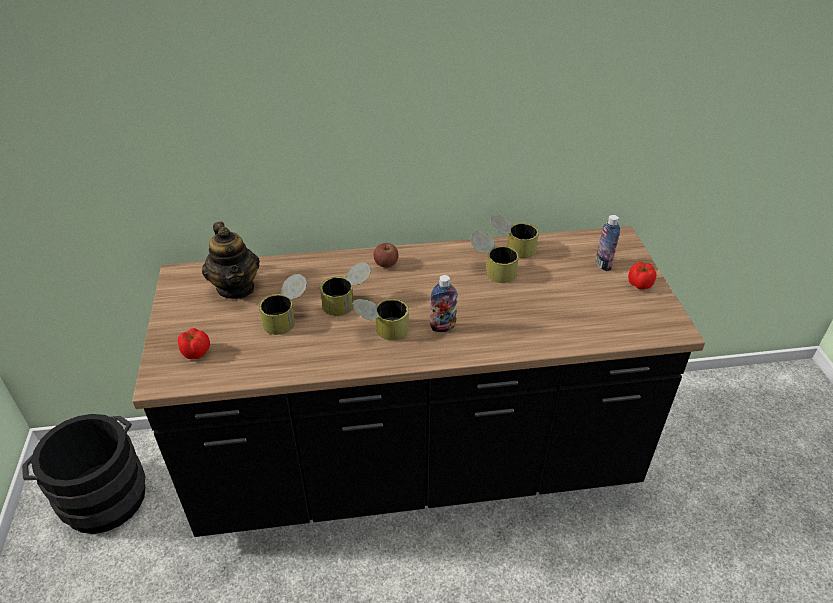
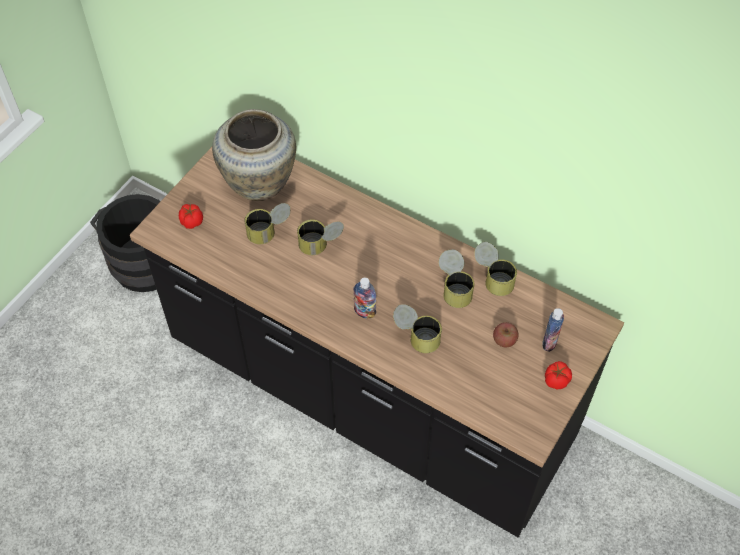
camera: 40 degrees right, 15 degrees up
teapot [202,222,260,299] -> beige vase [212,109,296,201]
can [353,299,409,340] -> can moved to [393,304,442,353]
apple [374,243,399,268] -> apple moved to [493,322,519,348]

